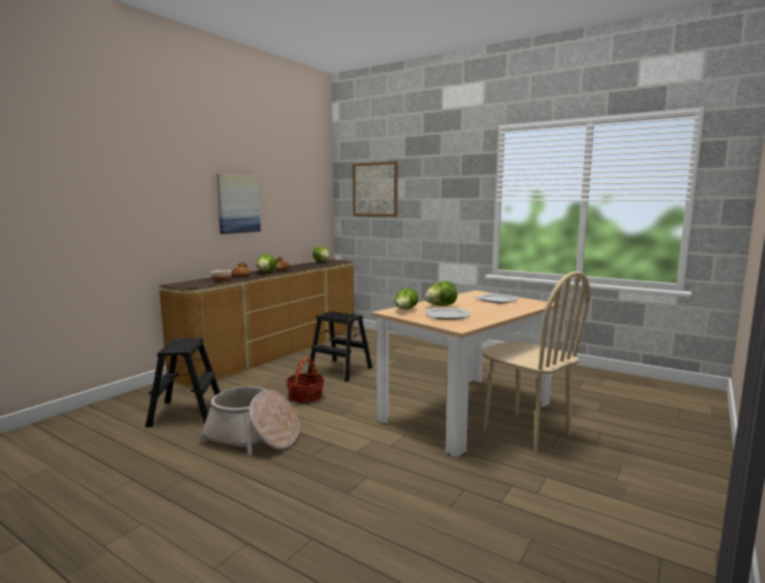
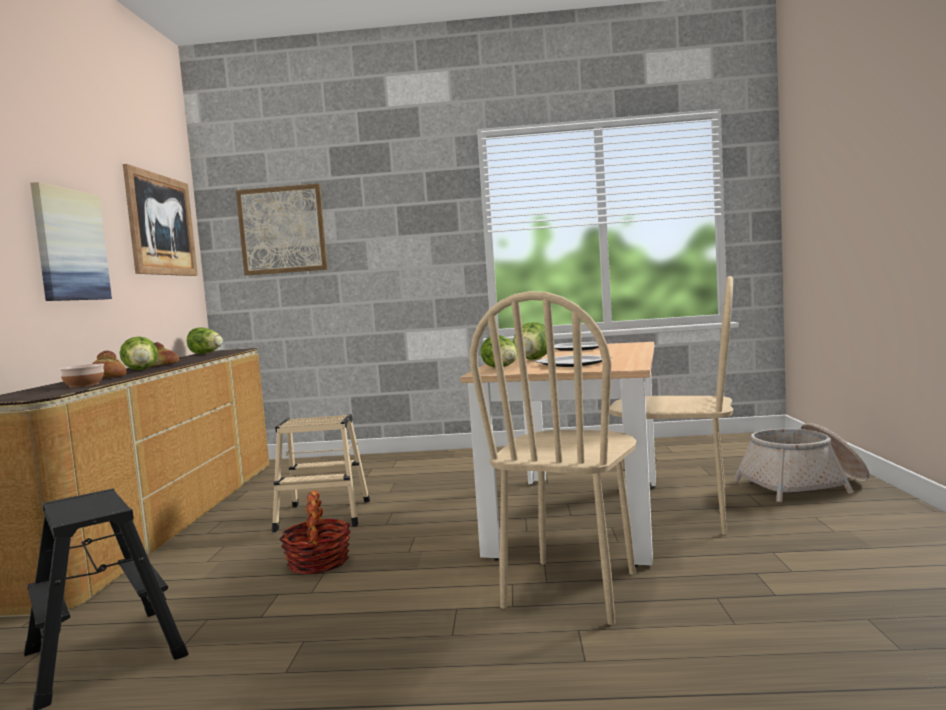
camera: 30 degrees left, 5 degrees down
basket [197,387,300,455] -> basket moved to [734,423,870,502]
black step ladder [307,311,373,382] -> beige step ladder [272,414,370,532]
none -> picture [123,164,198,276]
none -> beige chair [470,291,637,625]

